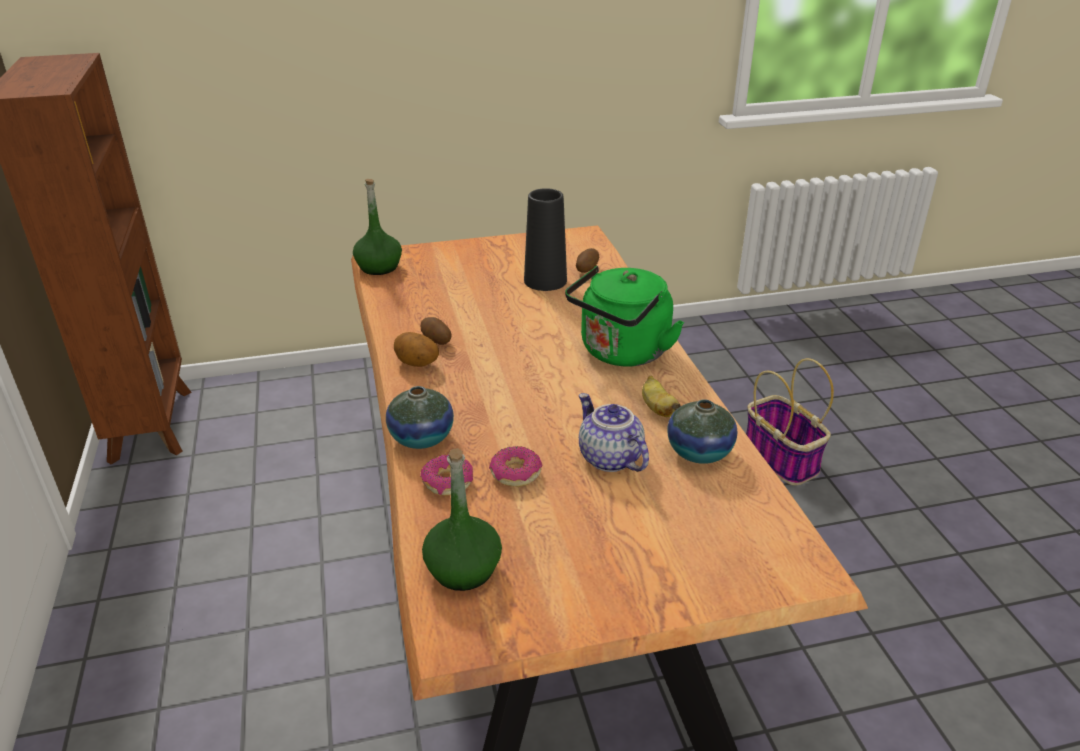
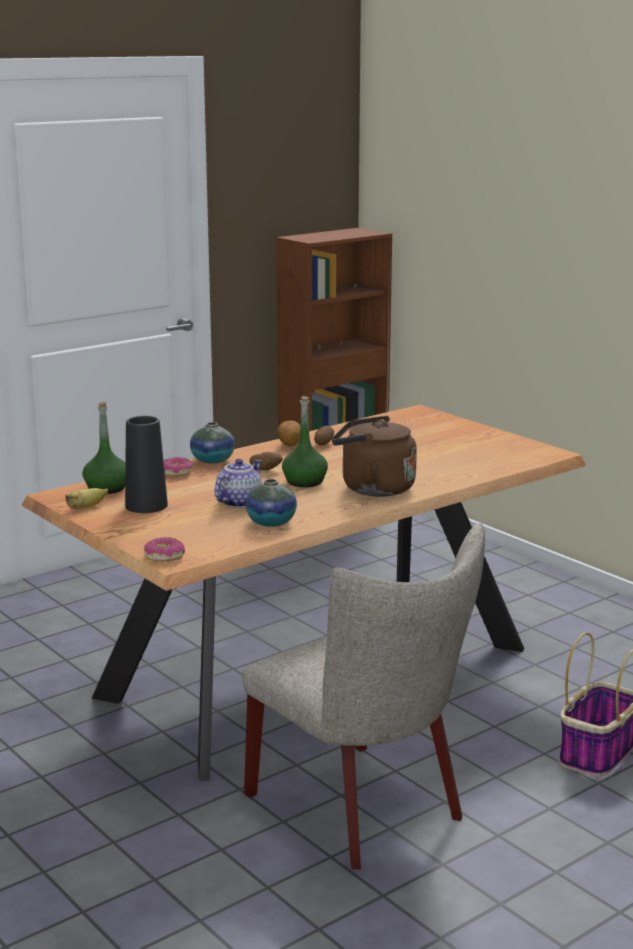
camera: 65 degrees right, 15 degrees down
green bottle [353,179,402,275] -> green bottle moved to [282,396,328,487]
donut [489,446,543,487] -> donut moved to [144,537,185,562]
black vase [524,188,567,291] -> black vase moved to [125,416,168,513]
green kettle [565,266,684,367] -> brown kettle [332,416,417,497]
potato [576,248,599,273] -> potato moved to [249,452,283,470]
banana [642,375,681,417] -> banana moved to [65,488,108,509]
none -> beige chair [242,523,485,870]

